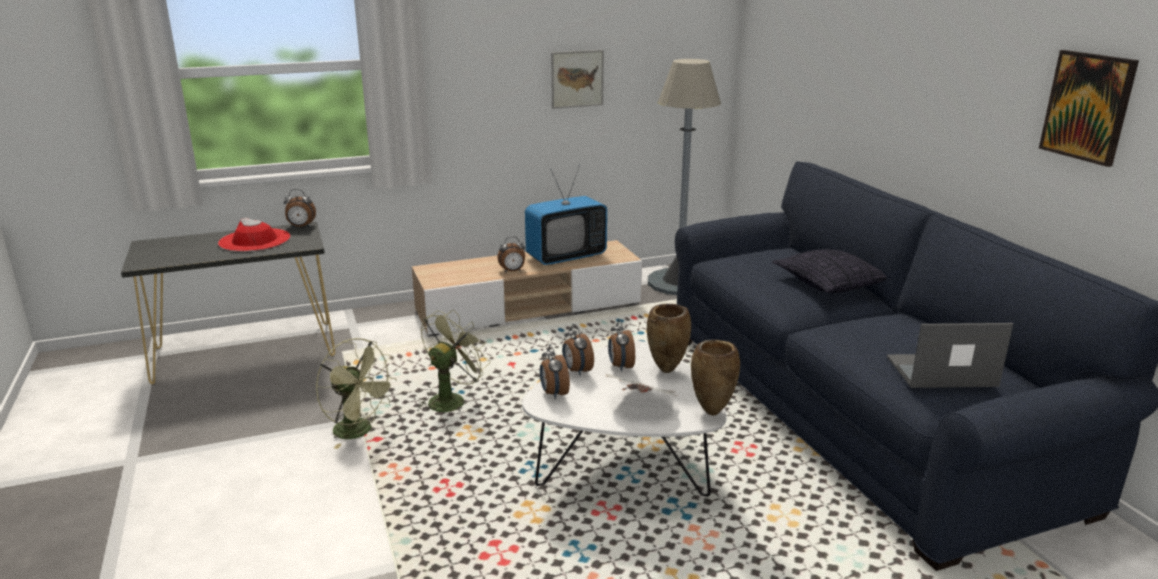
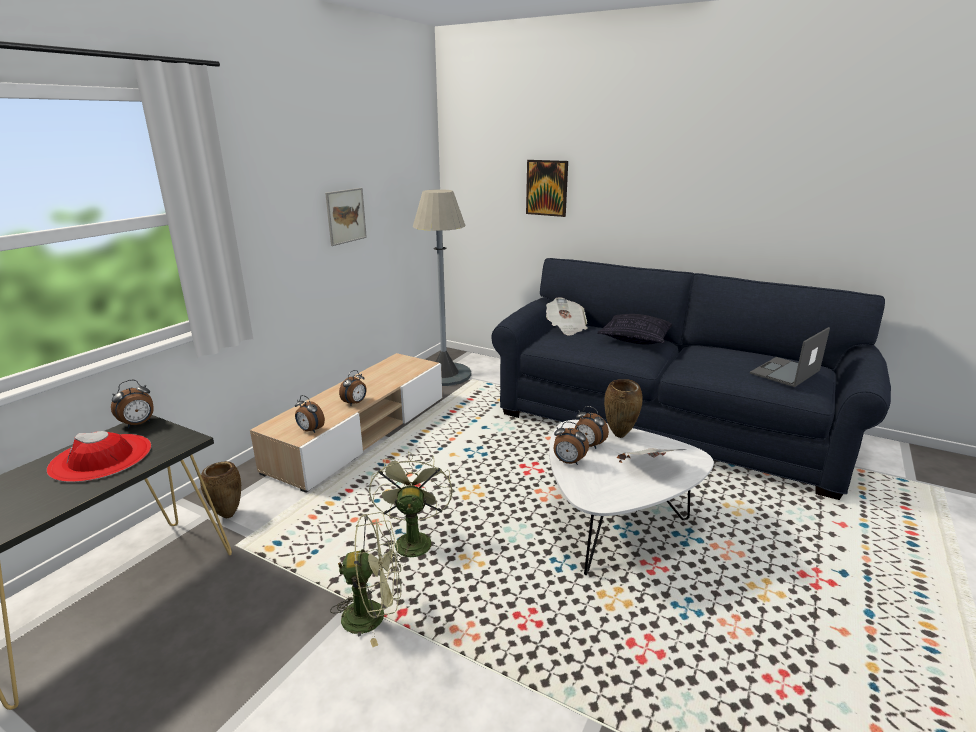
camera: 40 degrees left, 0 degrees up
television [525,164,607,265] -> none
alarm clock [540,344,570,399] -> alarm clock moved to [295,395,325,433]
brown vase [691,340,740,415] -> brown vase moved to [200,461,241,518]
picture [1039,50,1139,167] -> picture moved to [526,160,568,217]
none -> newspaper [546,298,588,336]

